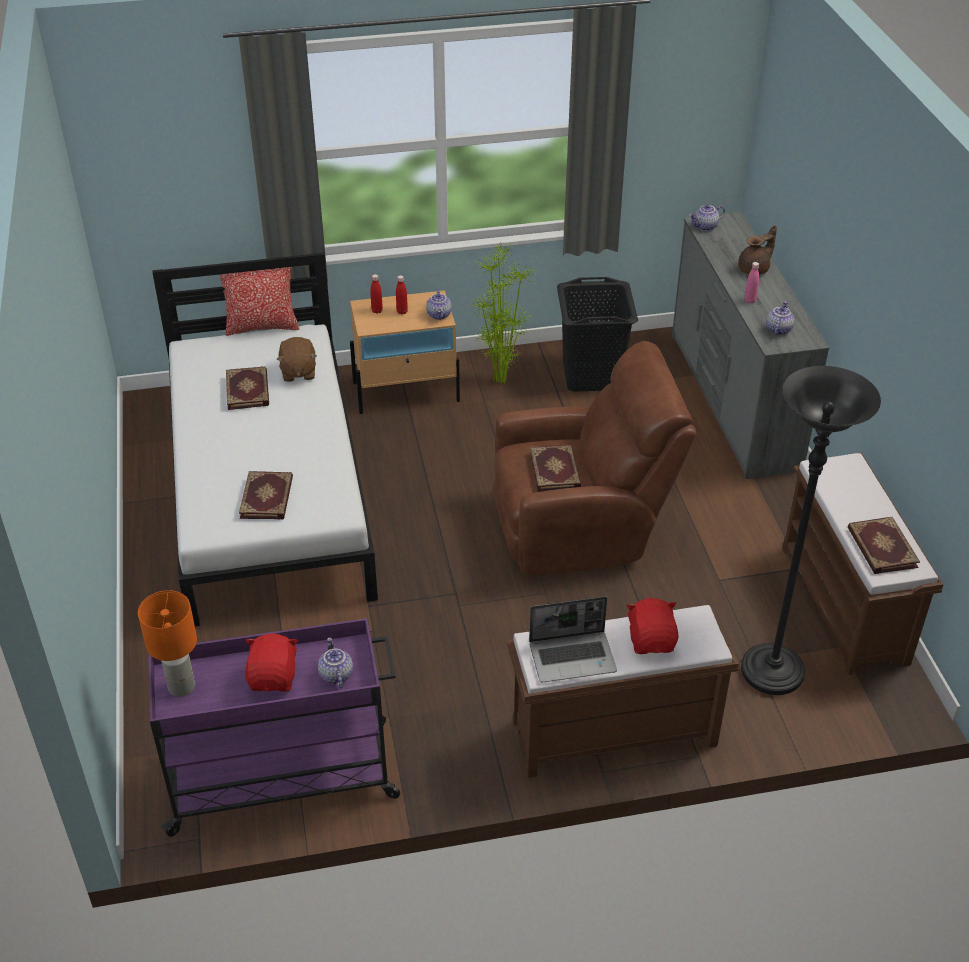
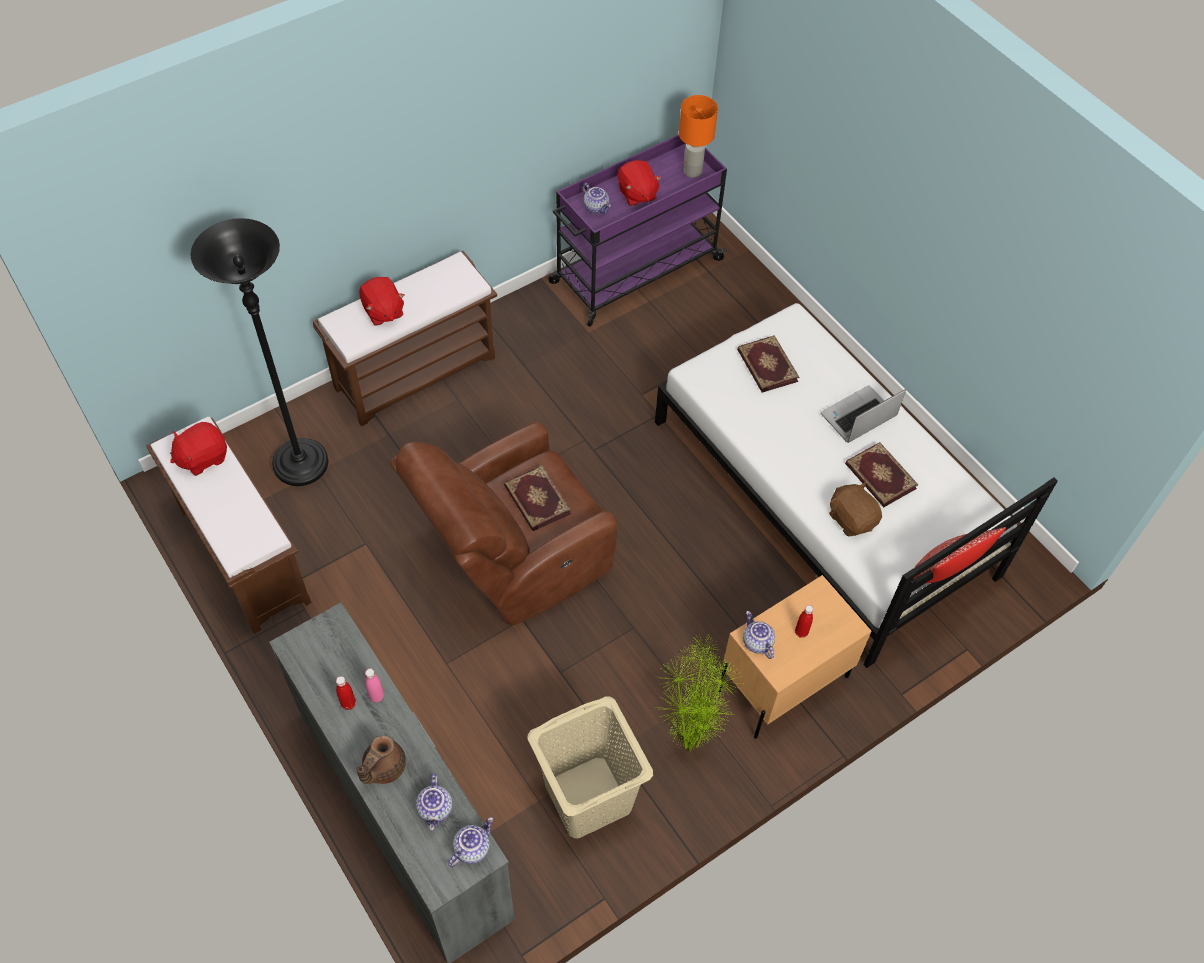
camera: 155 degrees right, 15 degrees up
red bottle [370,274,383,314] -> red bottle moved to [336,676,356,710]
laptop [529,596,617,682] -> laptop moved to [821,386,906,443]
black laundry basket [557,277,638,392] -> beige laundry basket [528,696,653,839]
teapot [766,301,794,335] -> teapot moved to [416,773,453,831]
book [848,517,920,574] -> red plush toy [170,422,227,476]

